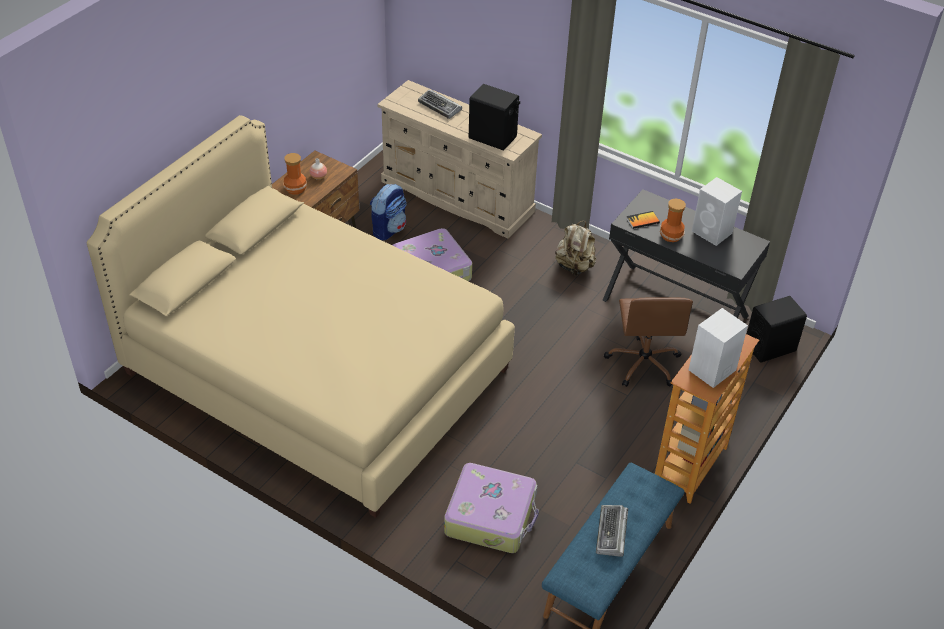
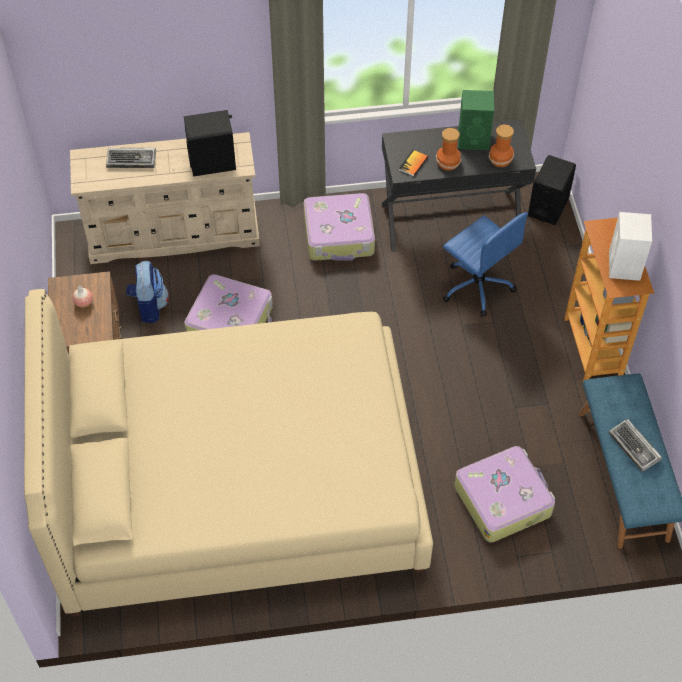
camera: 40 degrees left, 10 degrees up
vase [283,153,307,195] -> vase moved to [489,124,514,167]
beige backpack [555,221,596,276] -> suitcase [304,193,375,261]
brown office chair [604,298,693,387] -> blue office chair [443,212,528,317]
white speaker [692,177,742,246] -> green speaker [458,90,494,150]

